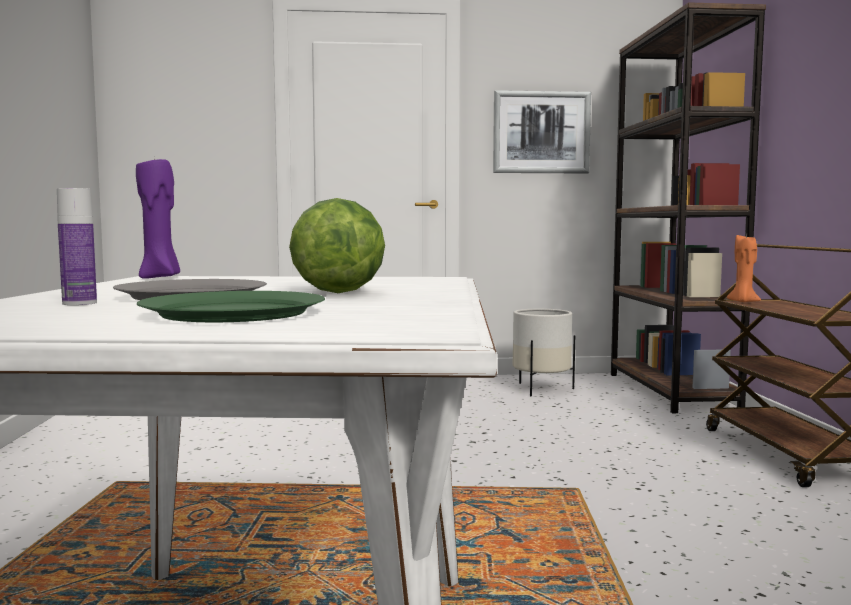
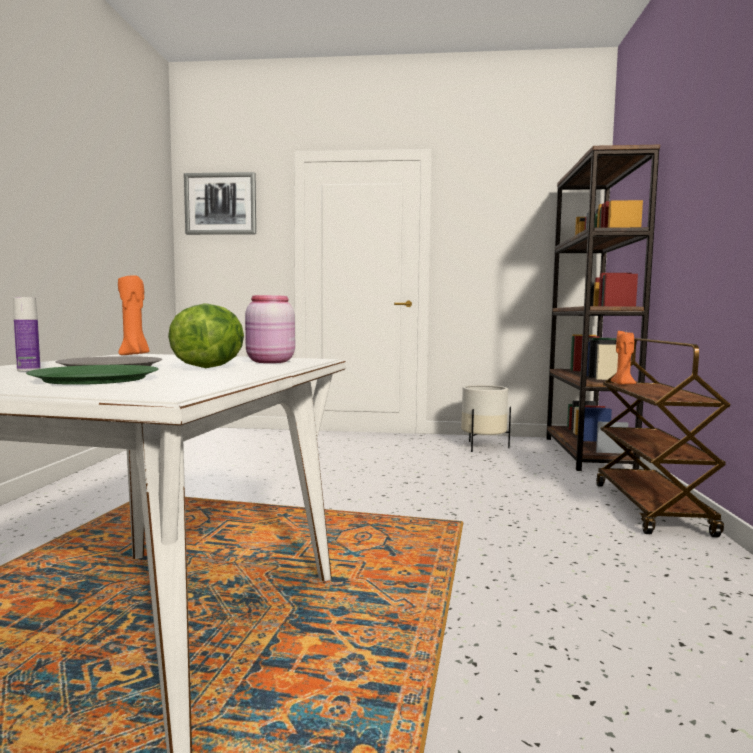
camera: 10 degrees right, 0 degrees up
purple candle [136,159,180,279] -> orange candle [118,275,149,355]
picture [493,90,591,173] -> picture moved to [184,172,256,235]
none -> pink jar [245,295,295,363]

